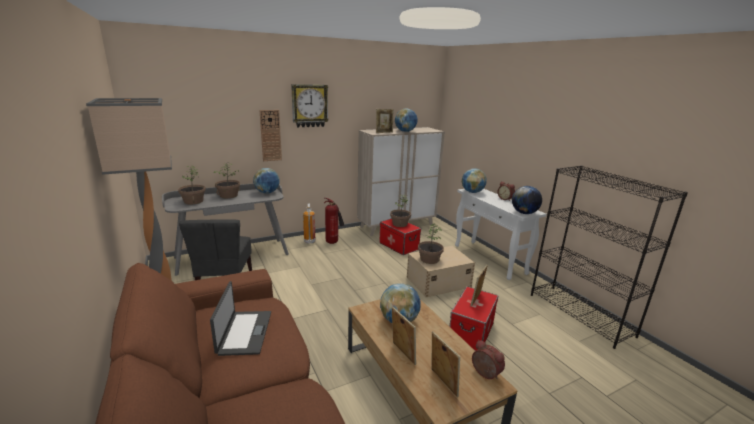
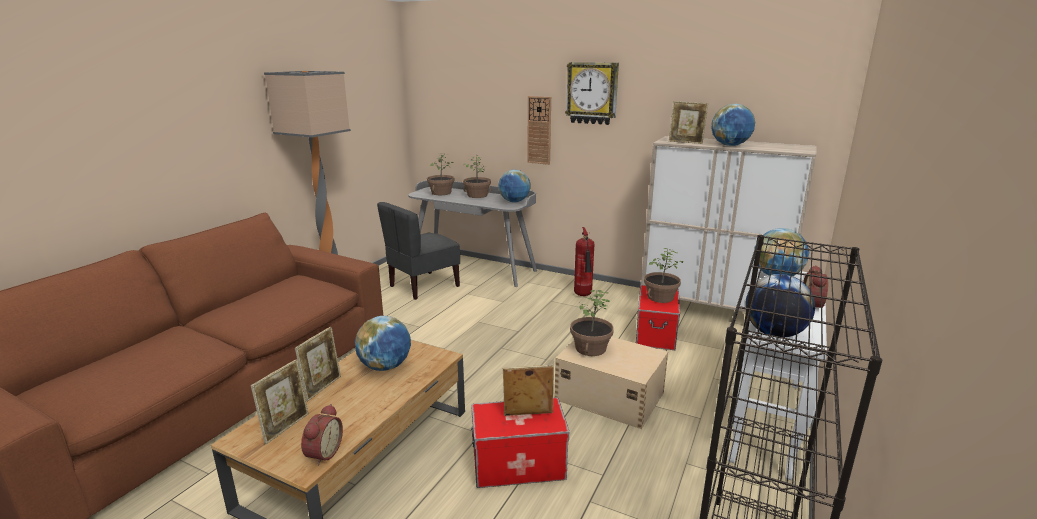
camera: 55 degrees right, 0 degrees up
laptop [210,281,271,356] -> none
fire extinguisher [303,203,316,244] -> none

